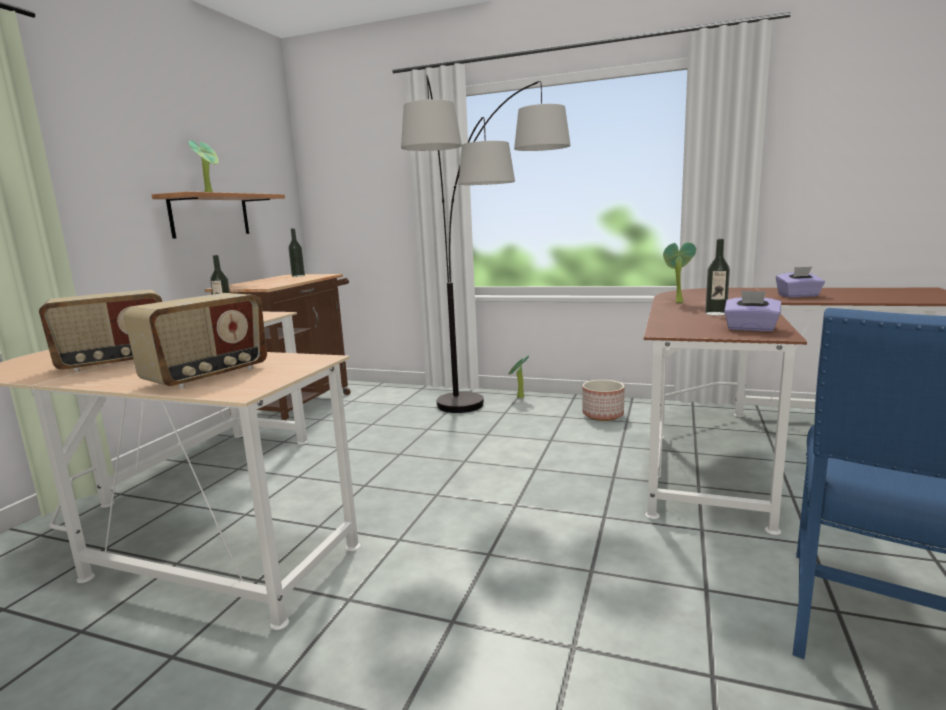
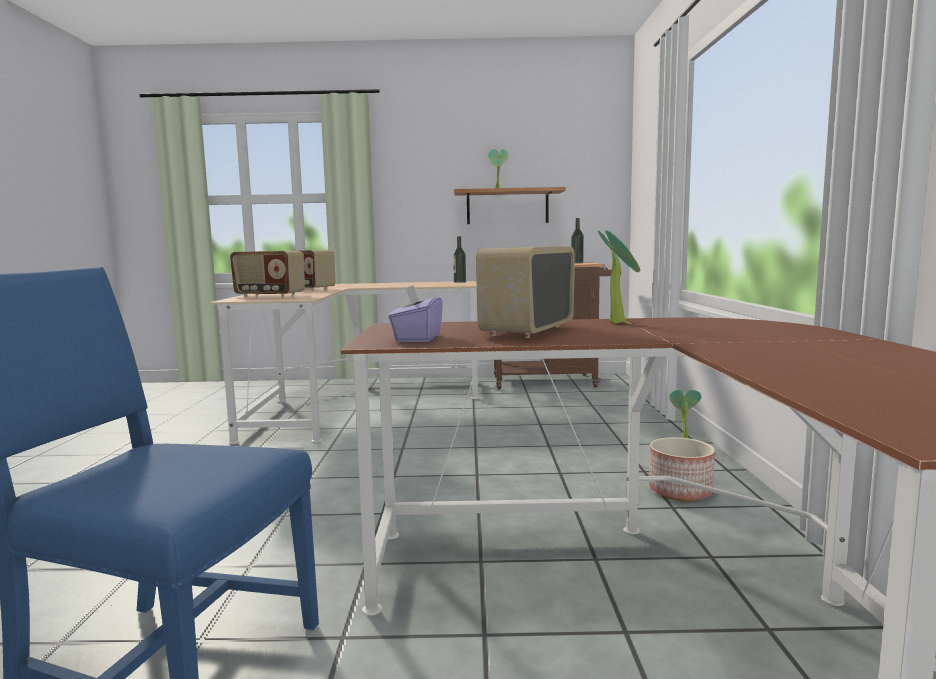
camera: 70 degrees right, 5 degrees down
floor lamp [401,75,571,413] -> none
bottle [705,239,730,316] -> radio [476,246,575,338]
purple tissue box [776,267,825,298] -> none

